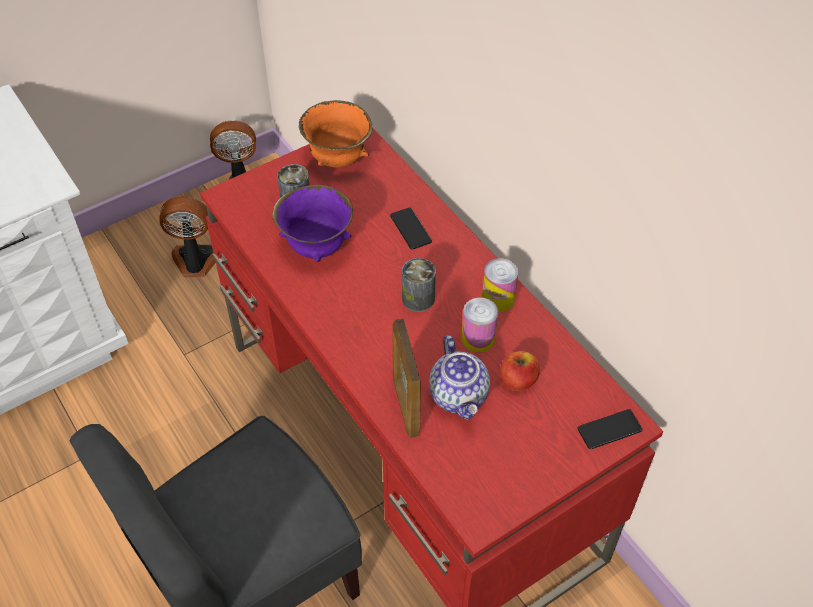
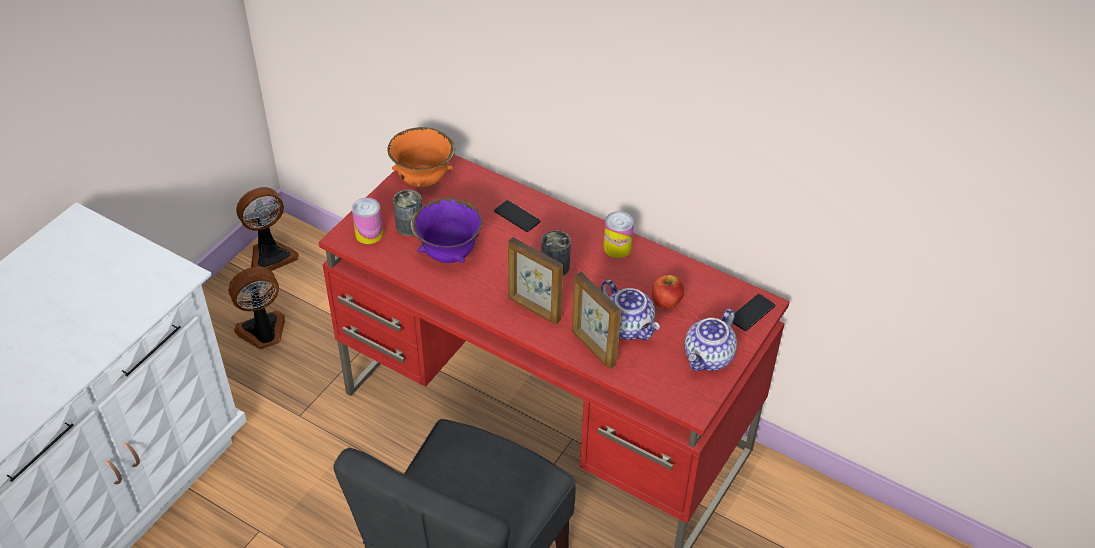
camera: 25 degrees left, 5 degrees down
can [461,297,498,352] -> can moved to [352,198,383,244]
none -> picture frame [508,237,563,325]
none -> teapot [684,309,737,371]

